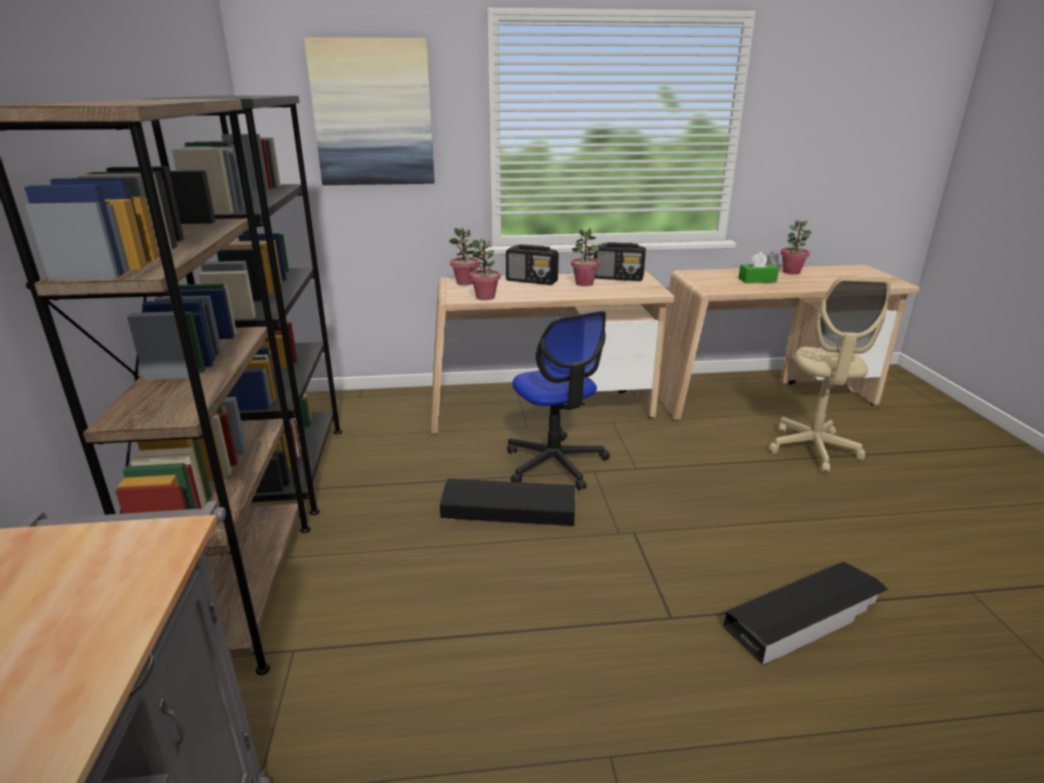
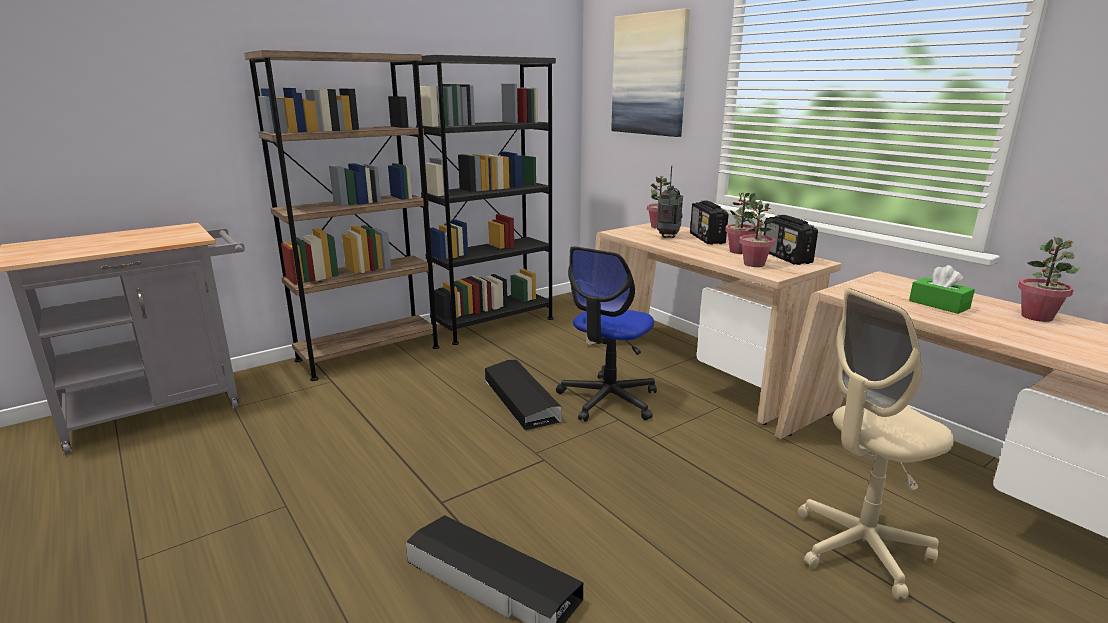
camera: 60 degrees right, 5 degrees down
potted plant [469,239,501,300] -> potted plant moved to [739,200,775,267]
none -> radio [657,165,683,238]

